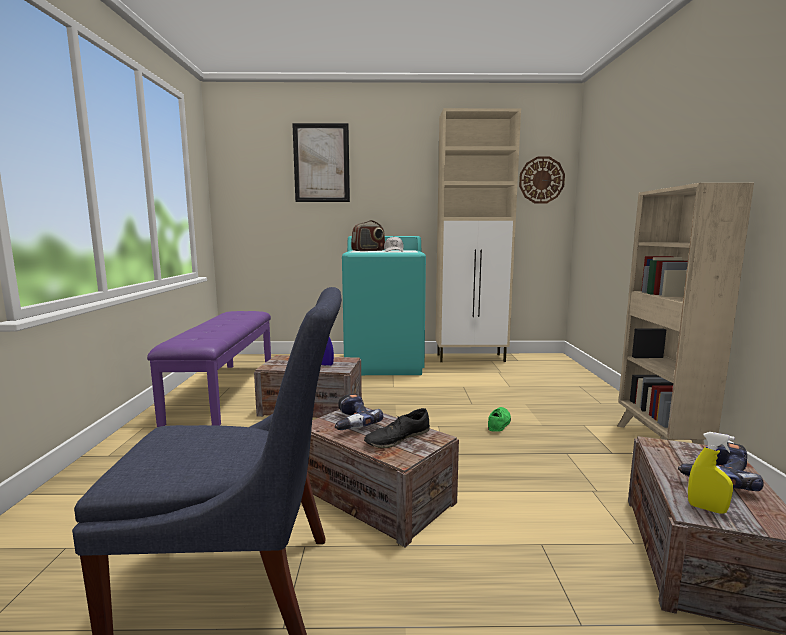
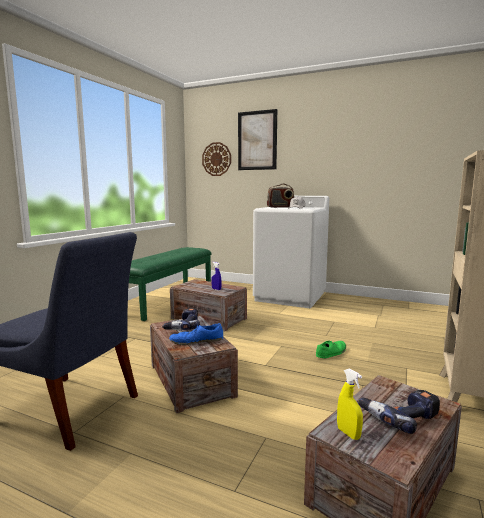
camera: 25 degrees right, 0 degrees up
purple bench [147,311,271,427] -> green bench [129,247,212,321]
turquoise washing machine [342,236,426,375] -> white washing machine [253,196,329,308]
black shoe [364,408,430,448] -> blue shoe [169,323,223,345]
beige cabinet [435,108,521,362] -> none
wall clock [519,156,565,204] -> wall clock moved to [202,142,231,176]

